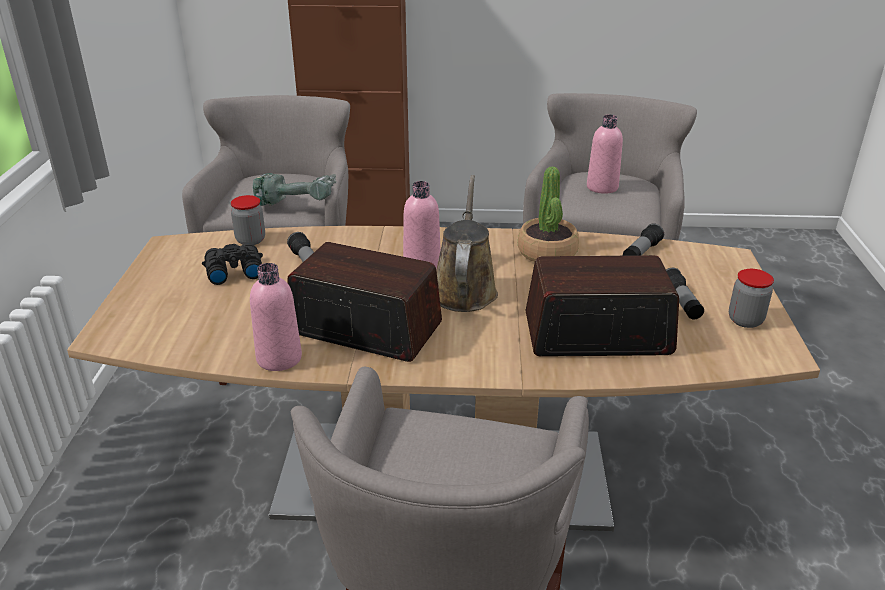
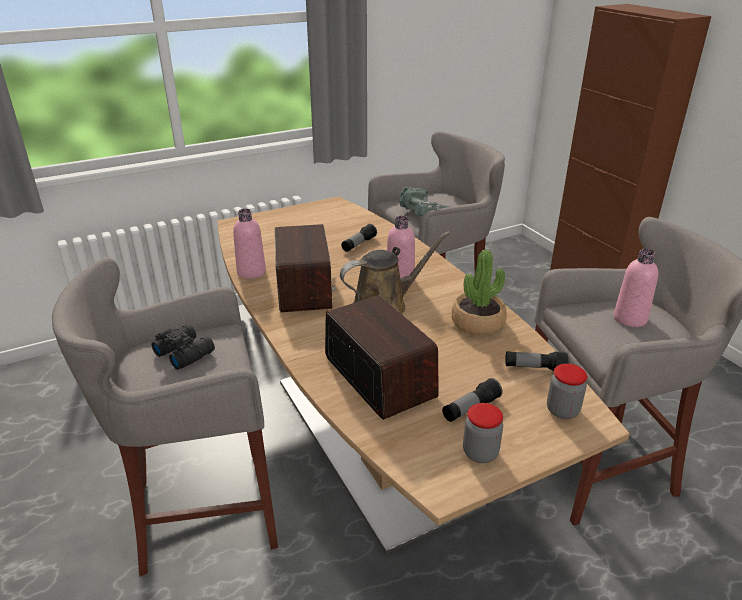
camera: 60 degrees right, 0 degrees up
black binoculars [202,243,263,285] -> black binoculars moved to [152,325,215,370]
jar [231,195,265,245] -> jar moved to [547,364,587,419]

